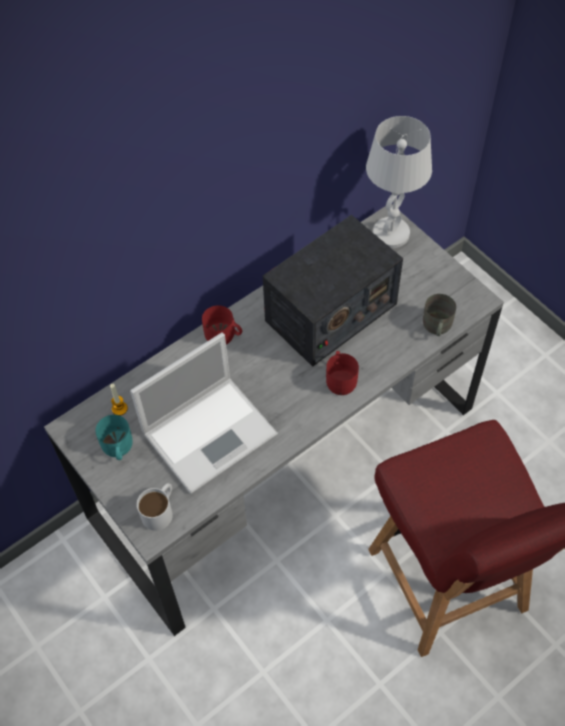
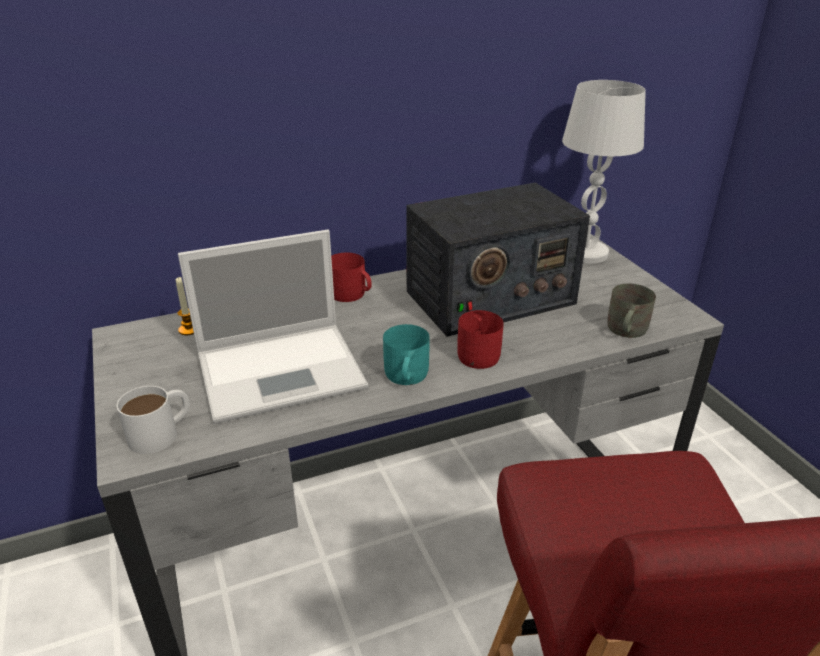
camera: 15 degrees right, 25 degrees down
turquoise mug [95,415,133,460] -> turquoise mug moved to [383,324,430,385]

